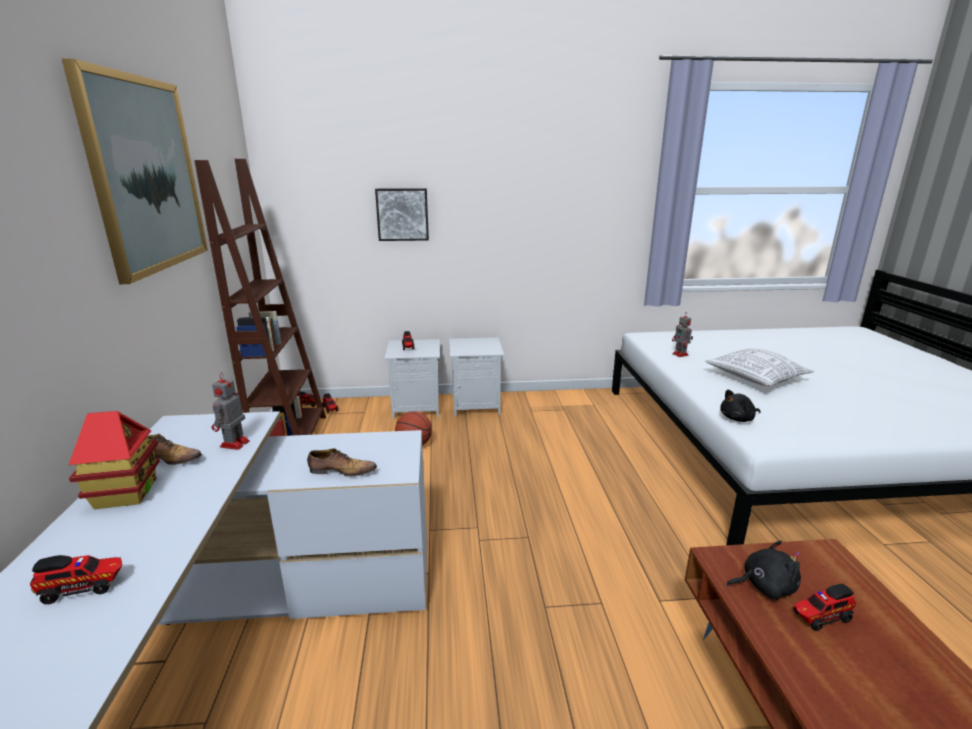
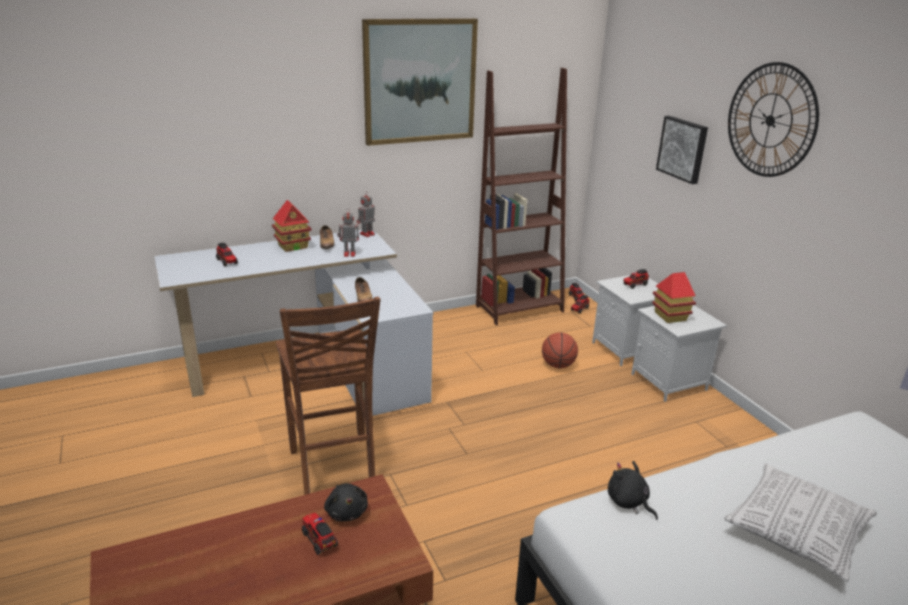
camera: 70 degrees right, 5 degrees up
toy robot [672,312,693,357] -> toy robot moved to [357,192,375,237]
none -> brown stool [276,297,380,495]
none -> toy house [652,272,696,323]
none -> wall clock [728,62,819,177]

